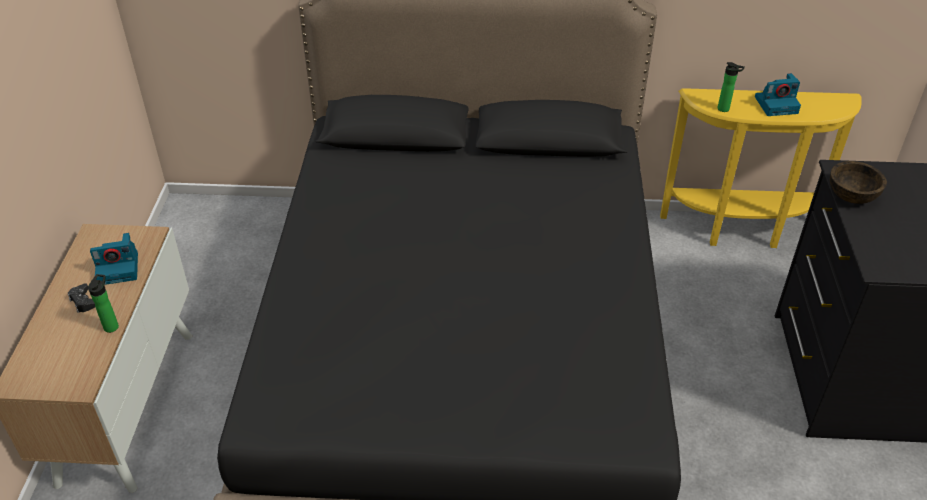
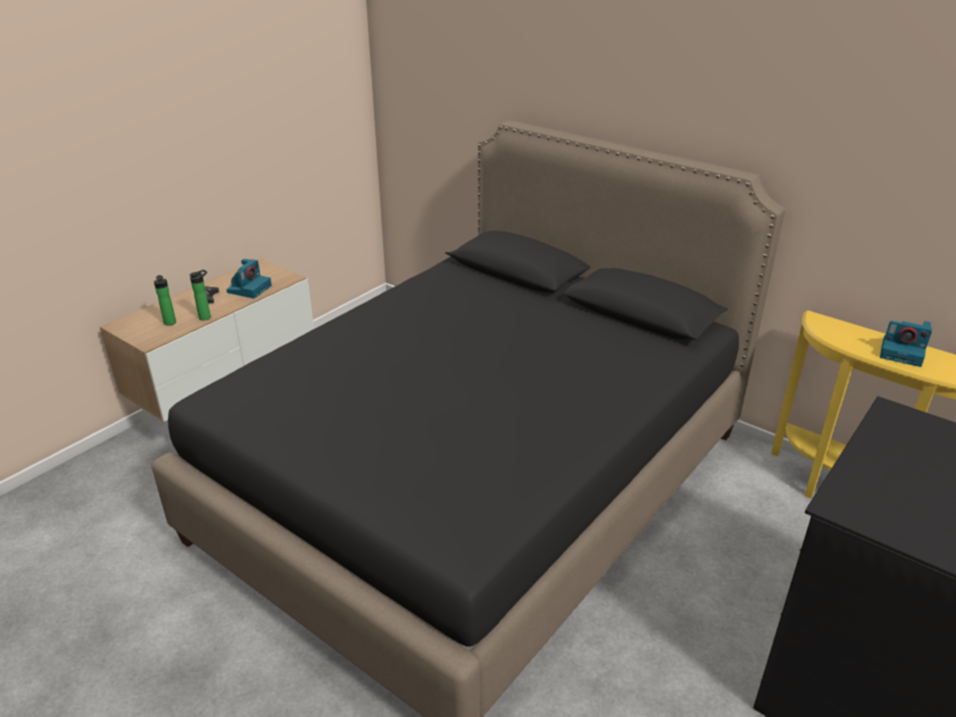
camera: 35 degrees right, 10 degrees down
camera [90,233,138,285] -> camera turned 90 degrees counterclockwise [226,259,272,299]
bottle [717,62,745,112] -> bottle moved to [154,275,176,326]
brown bowl [830,161,887,204] -> none

